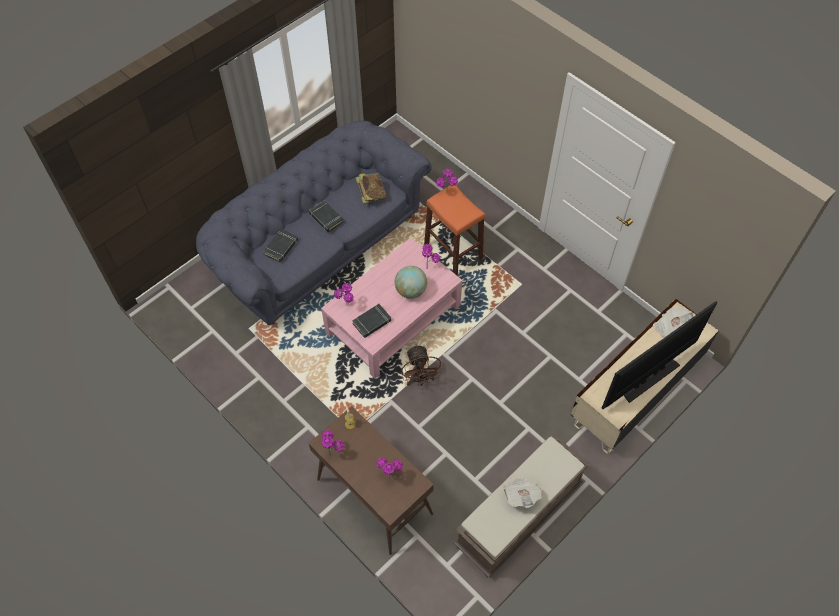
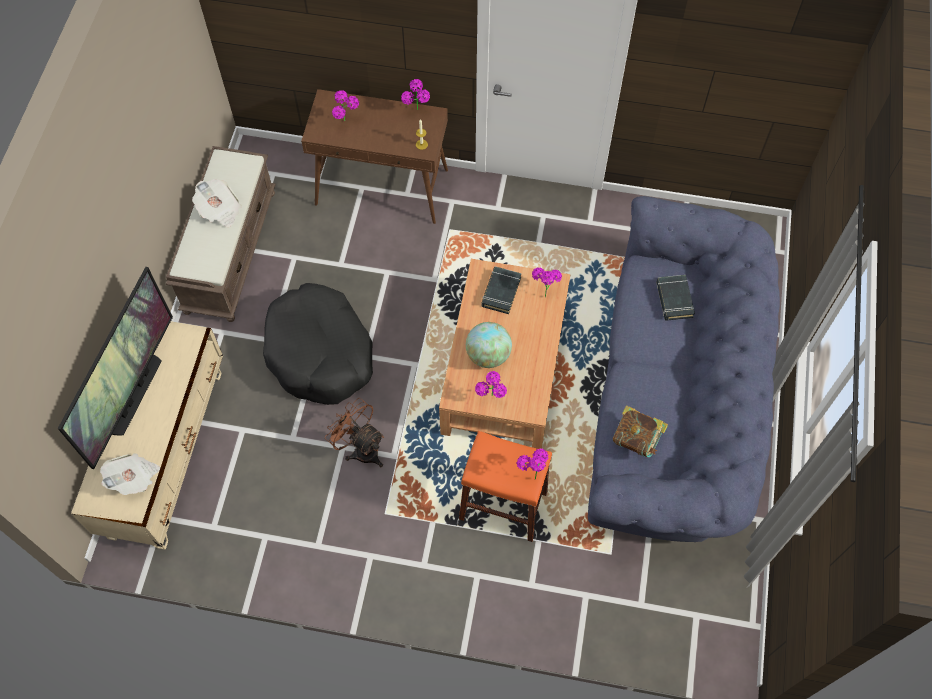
camera: 145 degrees right, 5 degrees up
black book [309,200,344,232] -> none
pink coffee table [321,238,462,379] -> brown coffee table [439,259,571,449]
brown fan [401,345,443,386] -> brown fan moved to [325,398,384,467]
none -> black dog bed [263,283,373,405]

